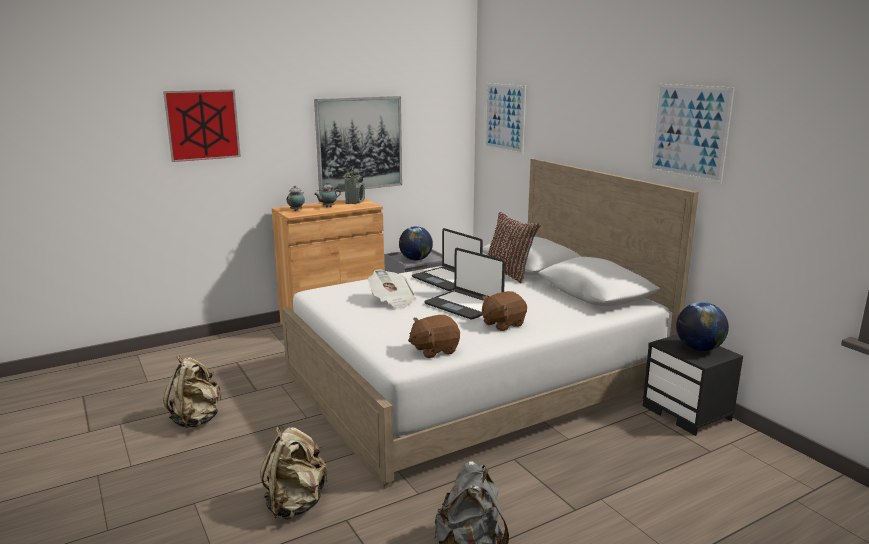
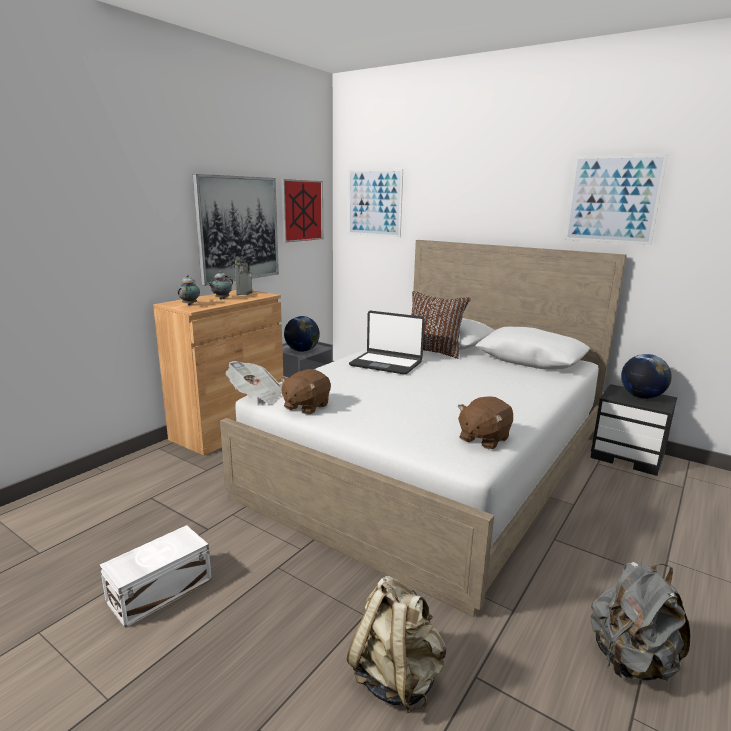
camera: 25 degrees left, 0 degrees up
picture [163,90,241,162] -> picture moved to [281,179,323,242]
beige backpack [163,356,221,428] -> white storage box [100,525,212,628]
newspaper [368,269,416,310] -> newspaper moved to [226,361,282,404]
laptop [424,248,505,320] -> none
brown plush toy [482,291,527,331] -> brown plush toy moved to [280,369,331,415]

